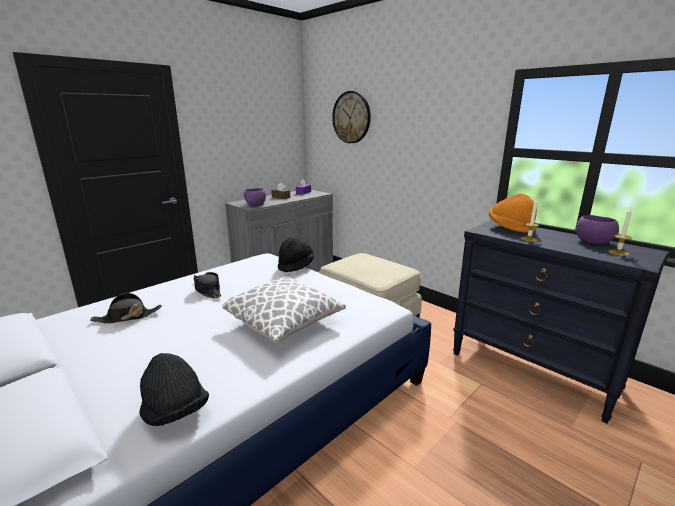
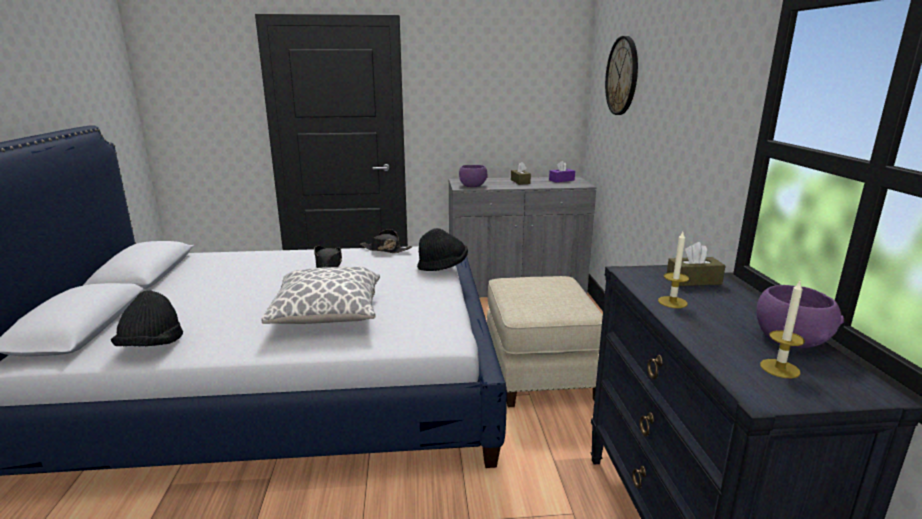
camera: 40 degrees right, 0 degrees up
black hat [90,293,162,324] -> black hat moved to [360,229,412,253]
orange hat [489,193,537,233] -> brown tissue box [667,242,726,286]

